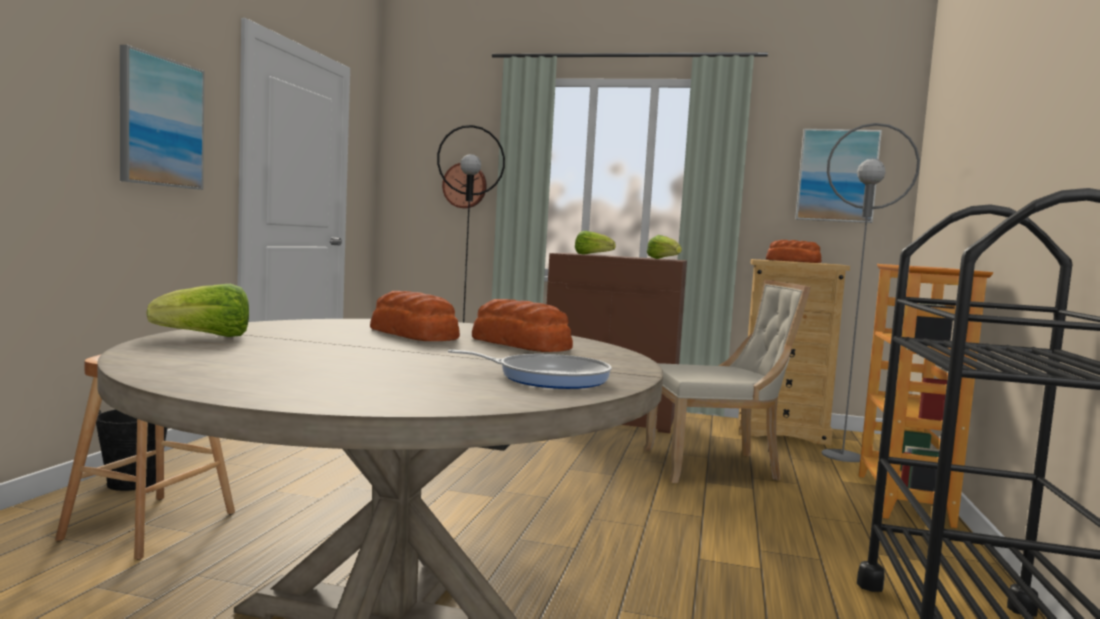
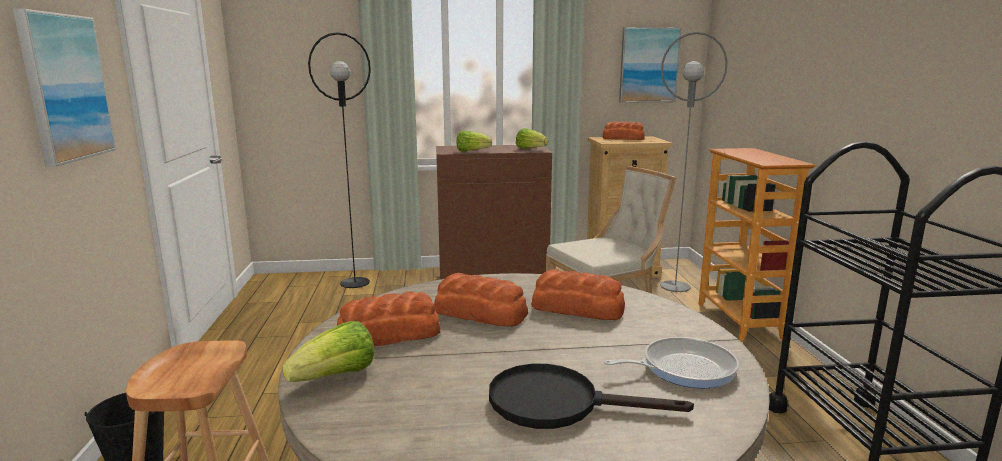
camera: 20 degrees left, 10 degrees up
wall clock [442,163,487,208] -> none
none -> bread [337,291,440,346]
none -> black frying pan [489,364,694,429]

